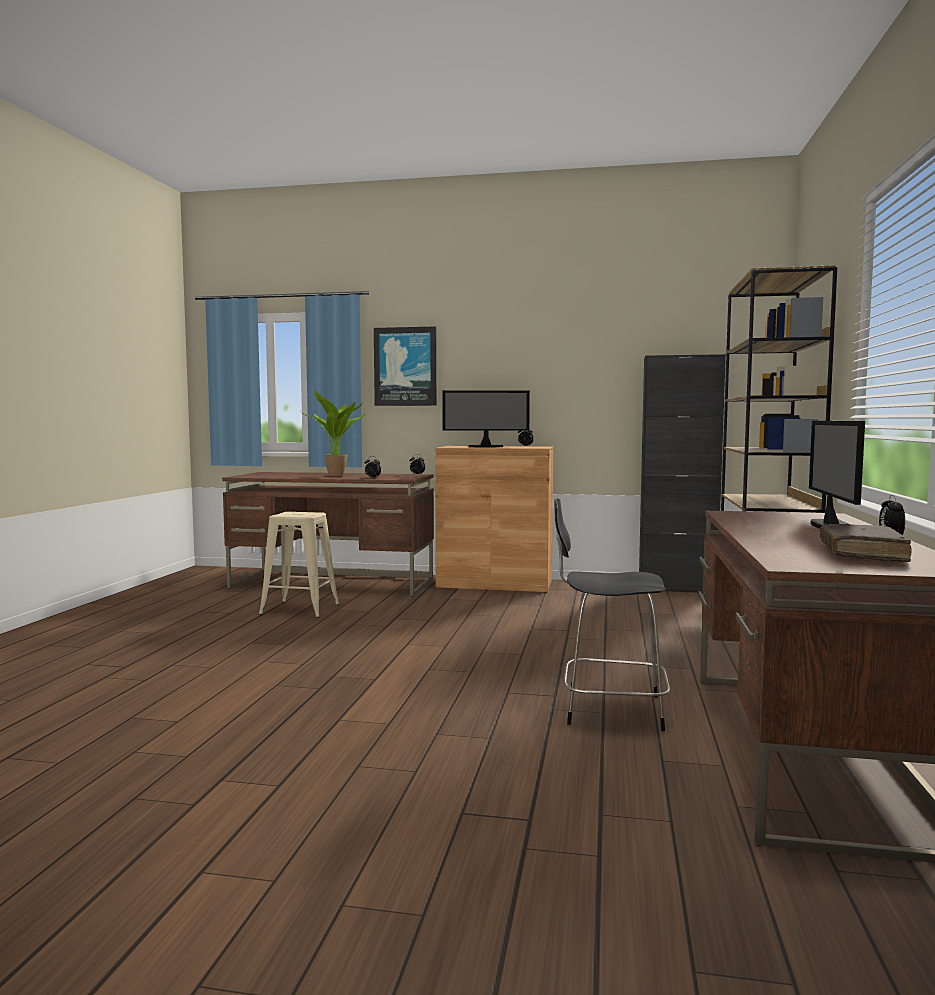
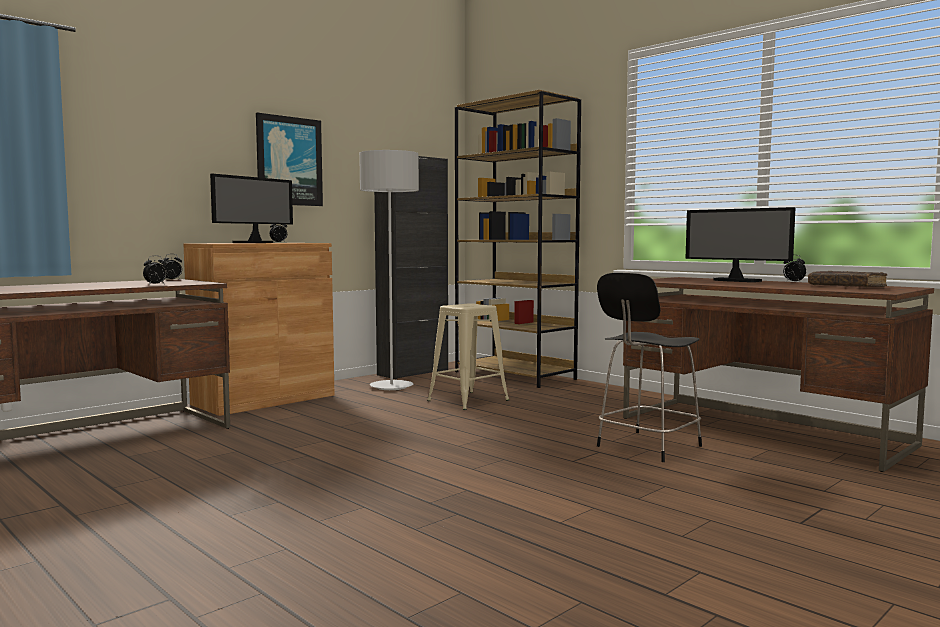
camera: 55 degrees left, 0 degrees up
beige stool [259,512,340,618] -> beige stool moved to [427,303,509,410]
potted plant [303,390,365,477] -> none
picture [374,326,437,406] -> picture moved to [256,113,323,206]
none -> grey floor lamp [359,150,419,390]

